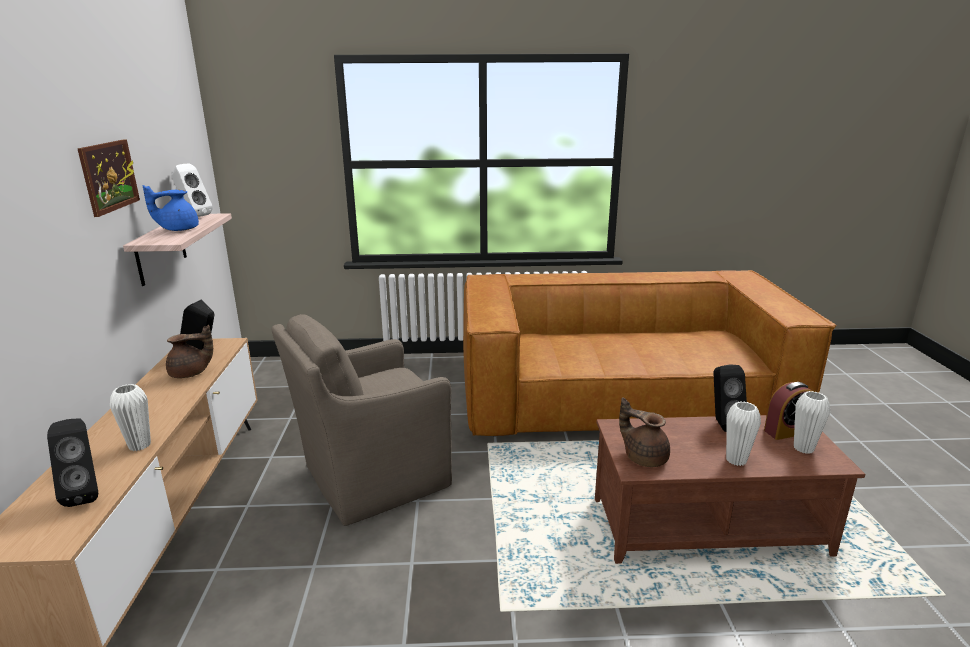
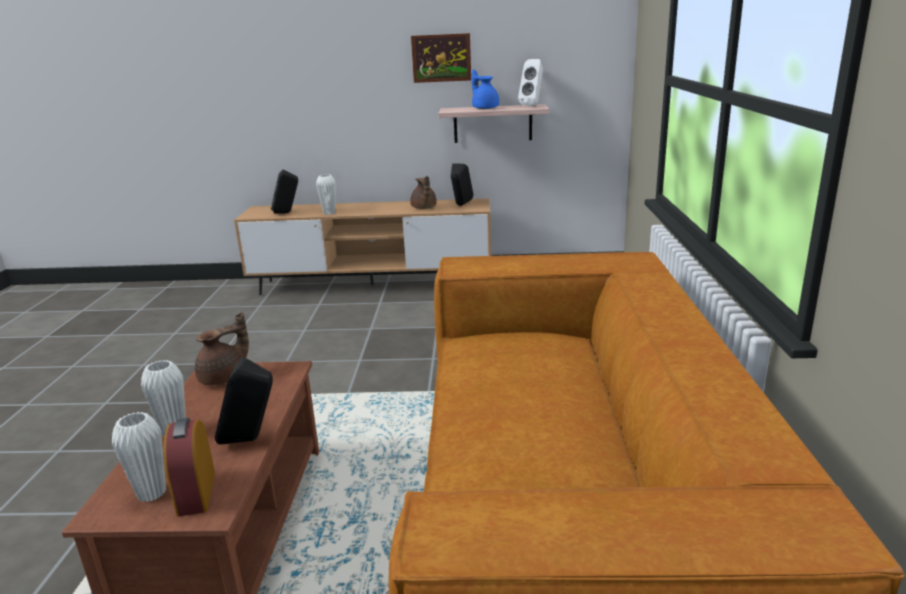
camera: 95 degrees right, 0 degrees up
brown armchair [271,314,452,526] -> none

